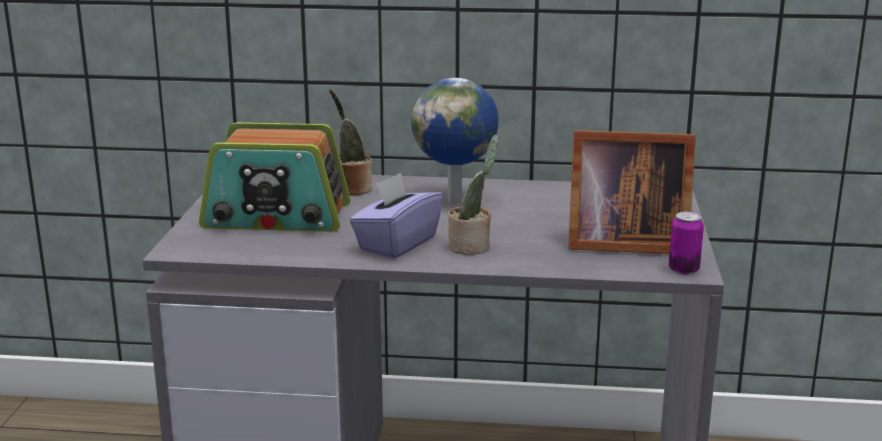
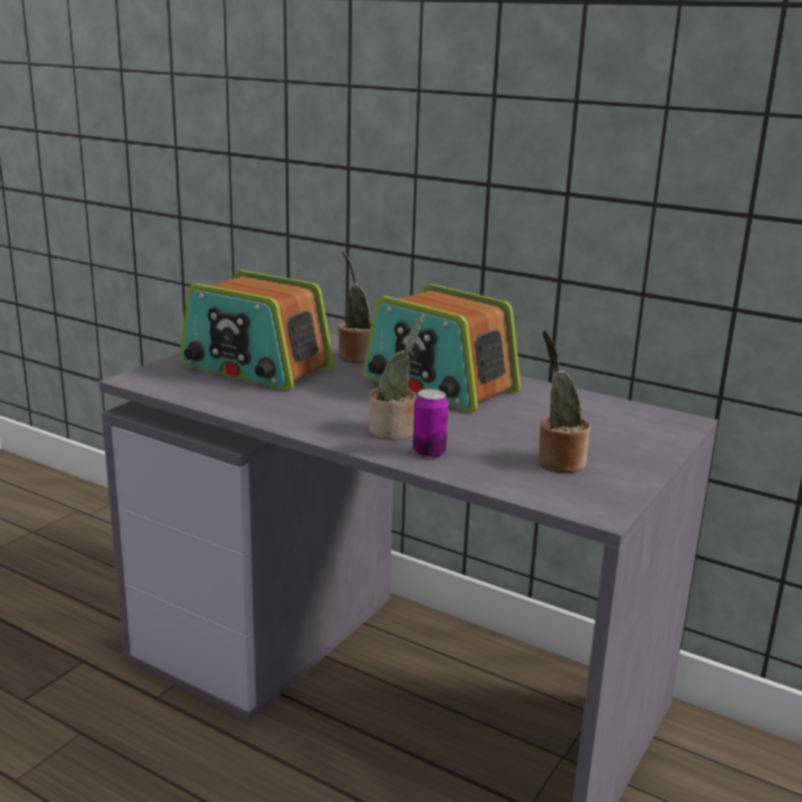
camera: 25 degrees right, 0 degrees up
purple tissue box [350,172,443,259] -> none
globe [411,78,499,204] -> radio [363,284,521,412]
picture frame [568,130,696,254] -> potted plant [538,330,590,473]
can [669,212,704,275] -> can moved to [413,389,449,458]

